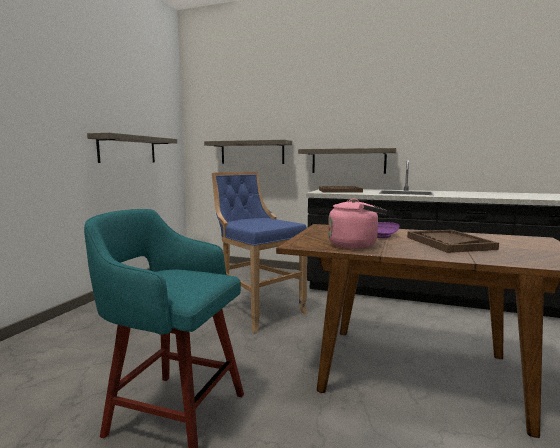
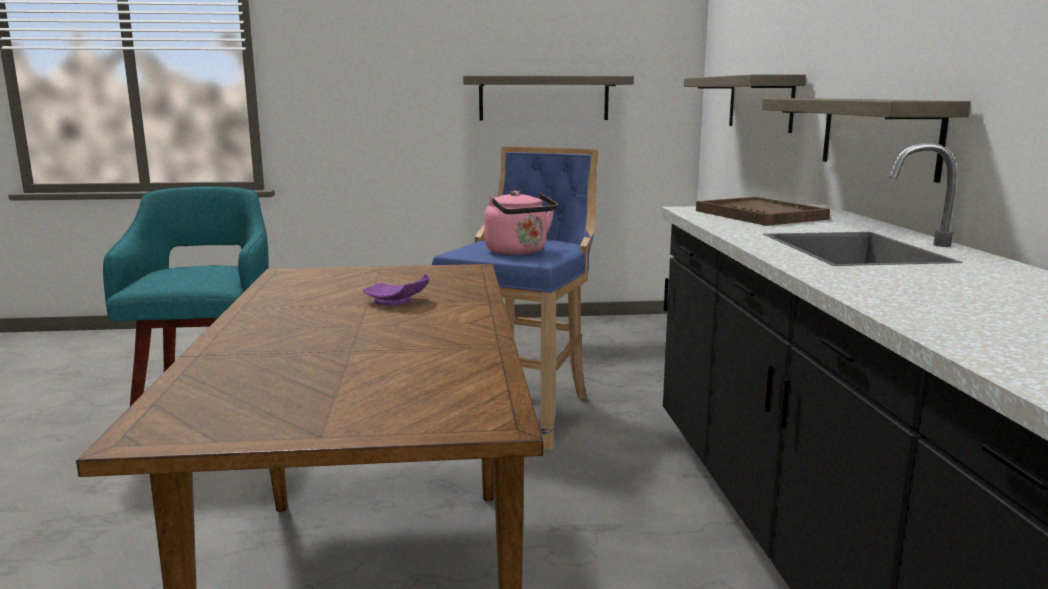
camera: 65 degrees right, 5 degrees up
pink kettle [328,199,387,249] -> pink kettle moved to [484,190,558,255]
brown tray [407,230,499,253] -> none

